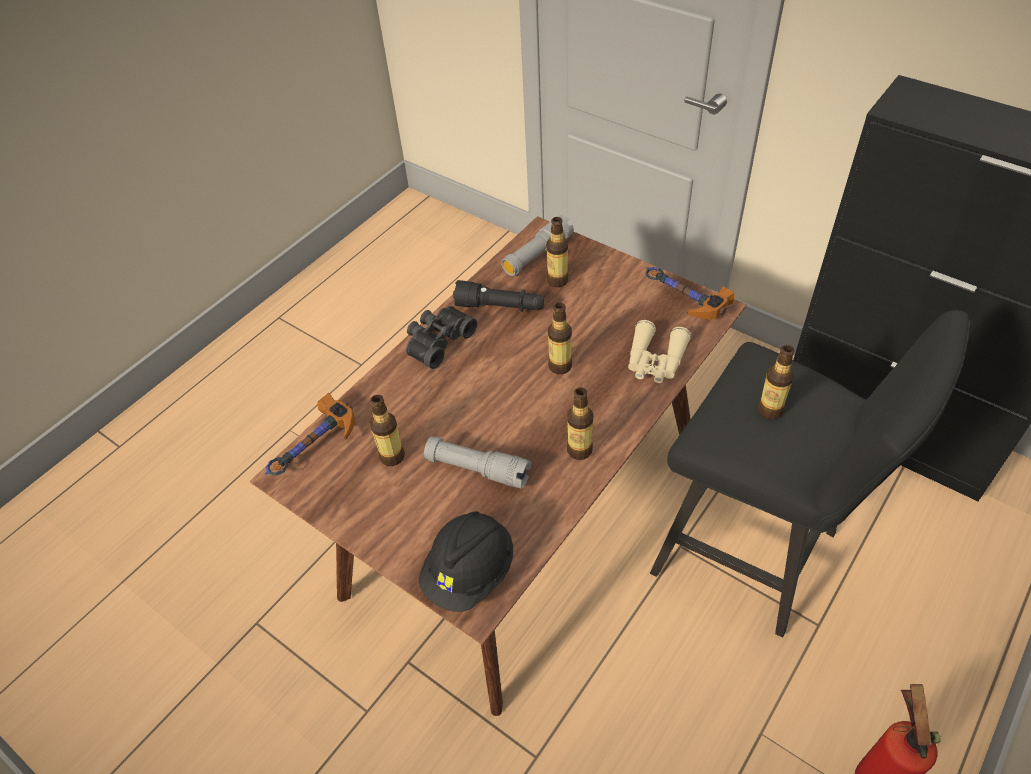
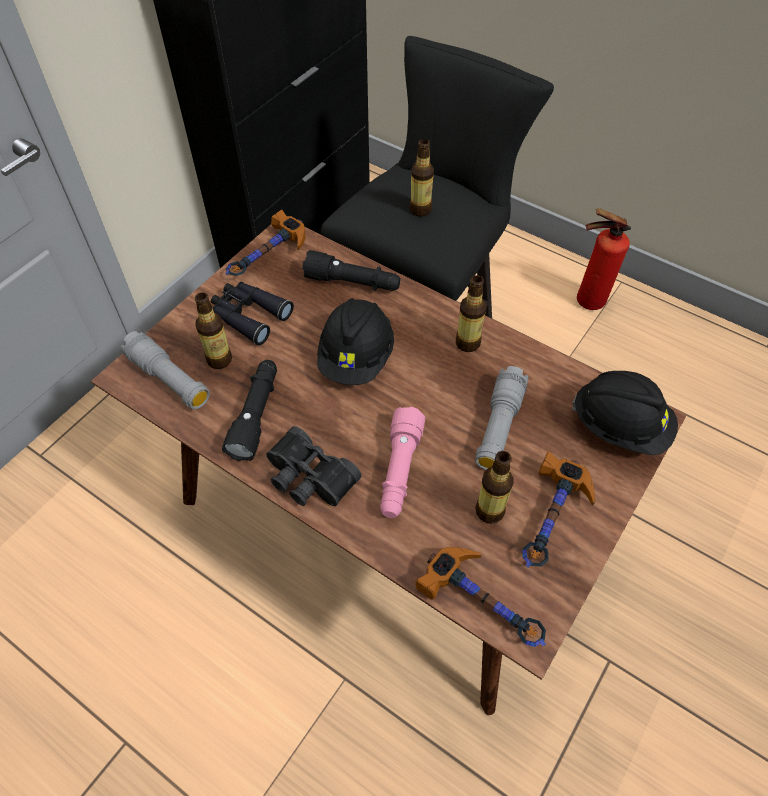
camera: 95 degrees left, 5 degrees up
bottle [548,302,572,374] -> black hard hat [317,298,394,385]
beige binoculars [628,320,691,383] -> black flashlight [302,250,401,291]
none -> black binoculars [211,282,294,345]
none -> pink flashlight [380,407,425,518]
none -> hammer [522,452,595,567]

